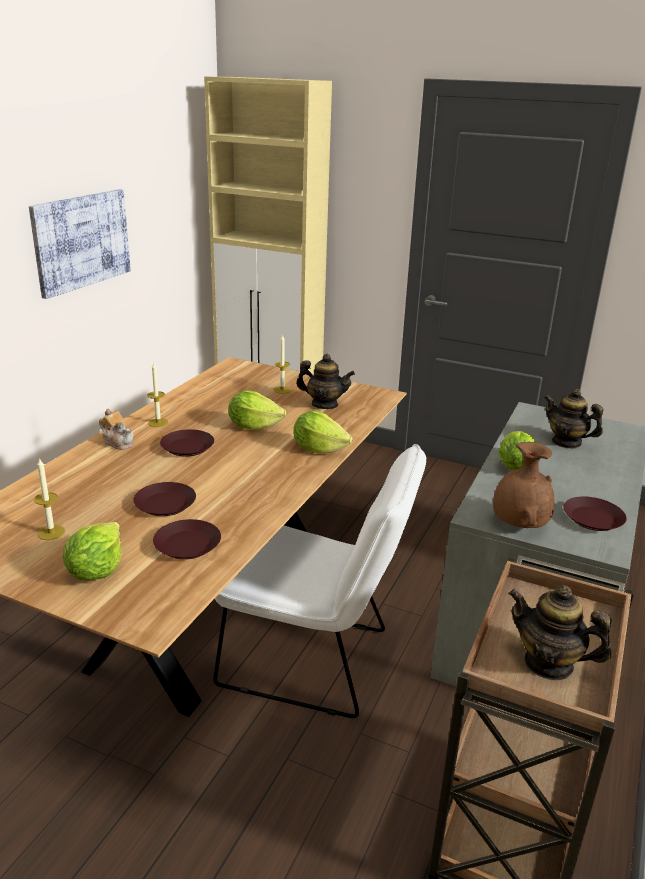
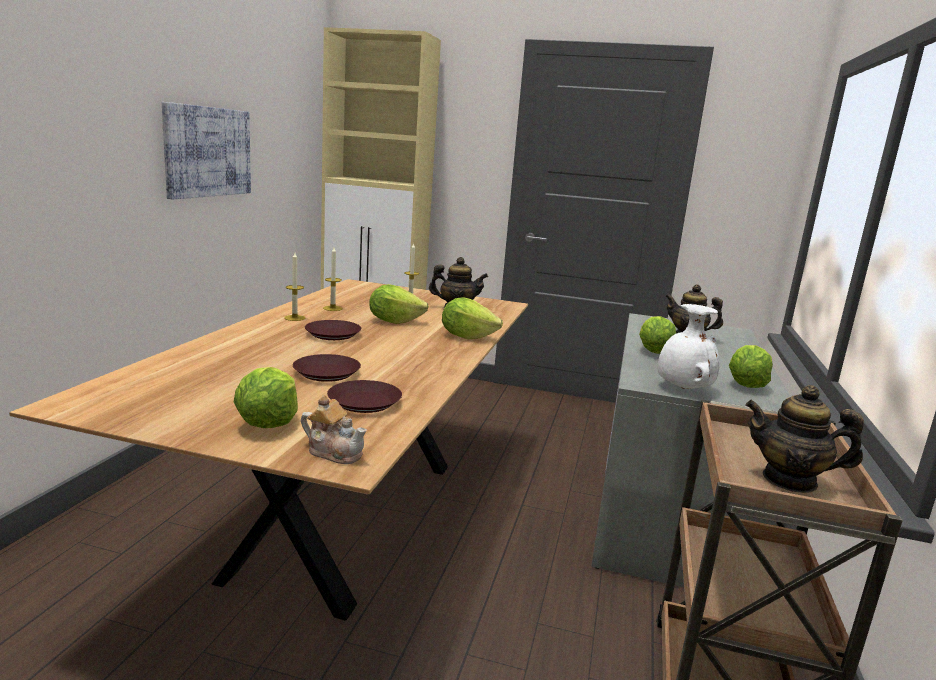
camera: 10 degrees left, 10 degrees down
candle [34,457,65,540] -> candle moved to [323,247,343,311]
teapot [99,409,134,450] -> teapot moved to [301,395,367,464]
white chair [213,444,426,718] -> none
brown vase [493,442,554,528] -> white vase [658,304,720,389]
brown plate [564,497,627,531] -> lettuce [729,345,773,388]

